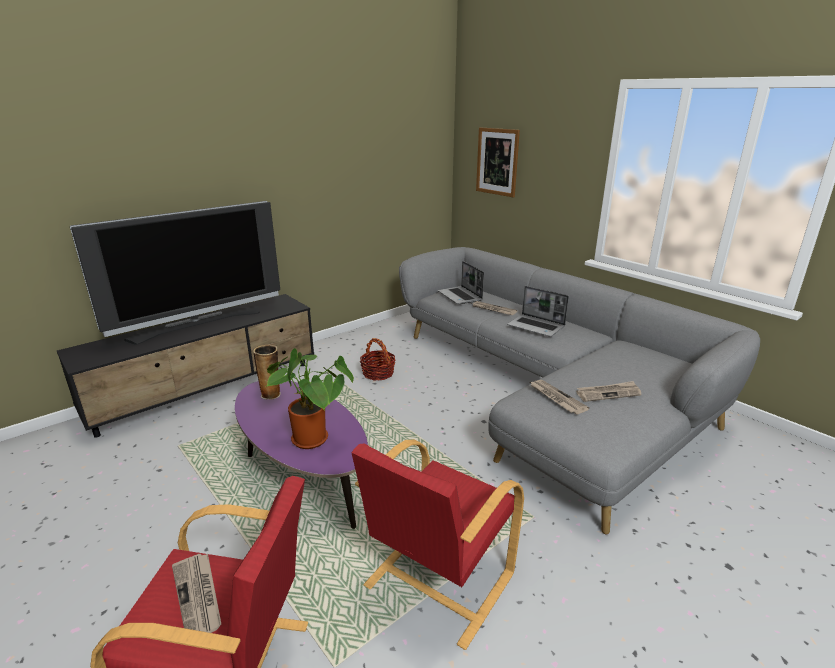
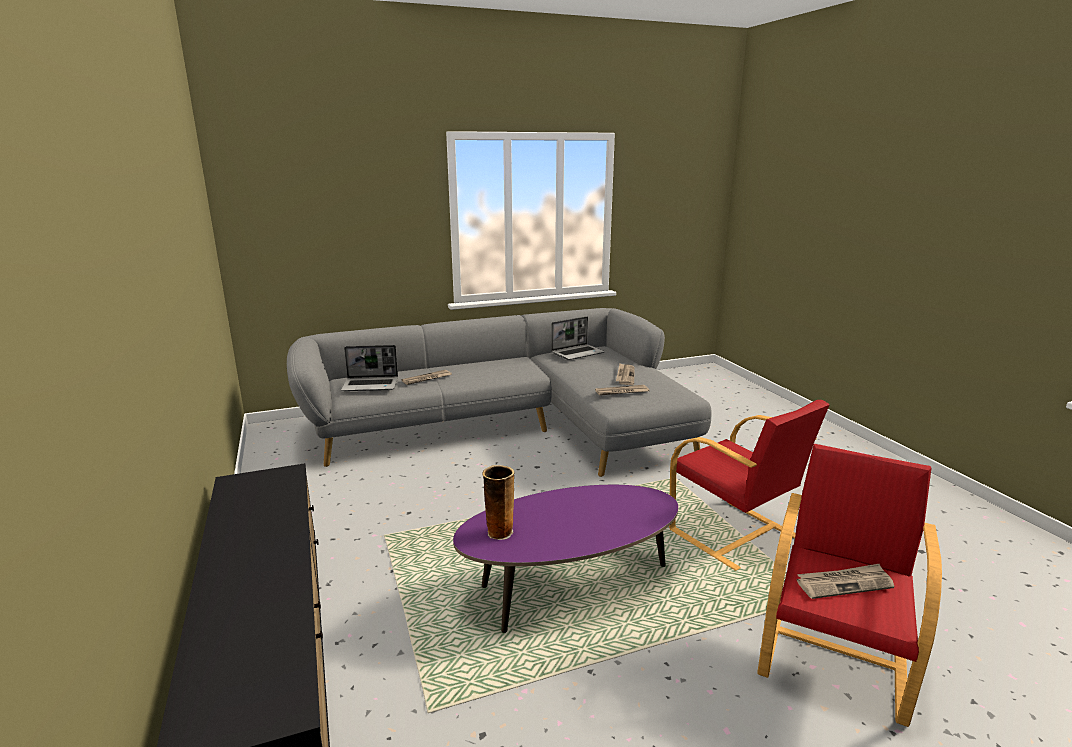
camera: 70 degrees left, 5 degrees down
television [70,201,280,345] -> none
potted plant [265,348,354,449] -> none
basket [360,338,396,380] -> none
picture [476,127,520,197] -> none
laptop [507,286,569,337] -> laptop moved to [551,316,605,360]

